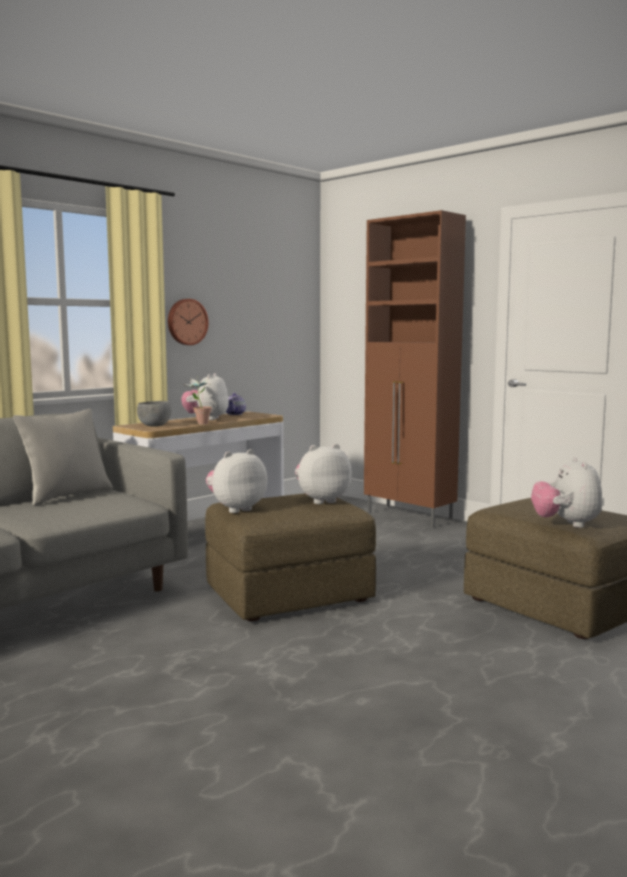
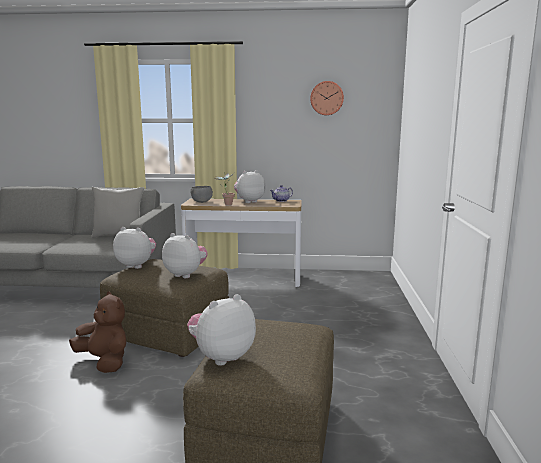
camera: 50 degrees right, 5 degrees up
wall clock [168,299,209,345] -> wall clock moved to [310,81,344,115]
brown cabinet [364,210,466,528] -> none
none -> brown plush toy [69,291,126,373]

